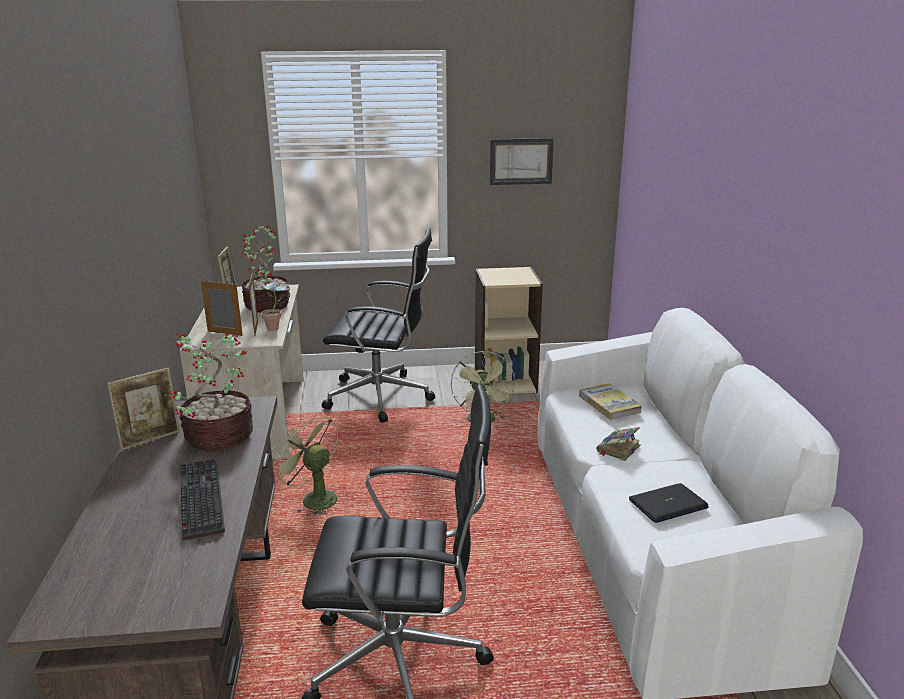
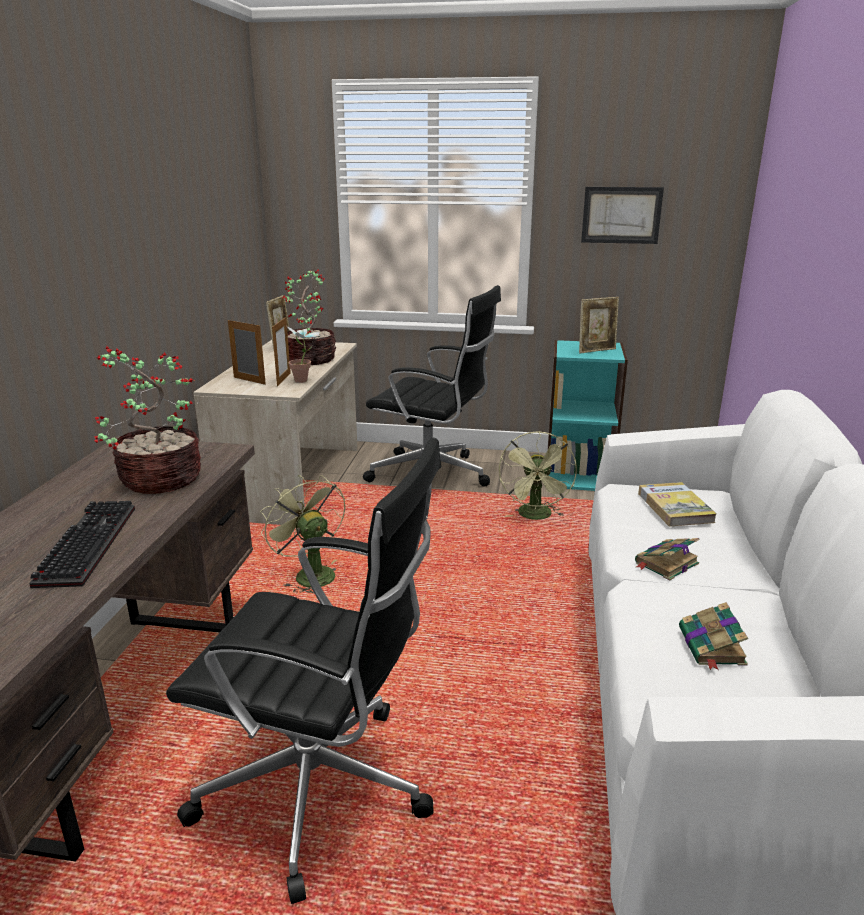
camera: 15 degrees right, 0 degrees up
picture frame [107,368,180,450] -> picture frame moved to [579,297,619,354]
beige bookcase [475,267,543,395] -> turquoise bookcase [548,340,628,491]
laptop [629,483,709,523] -> book [679,602,748,670]

